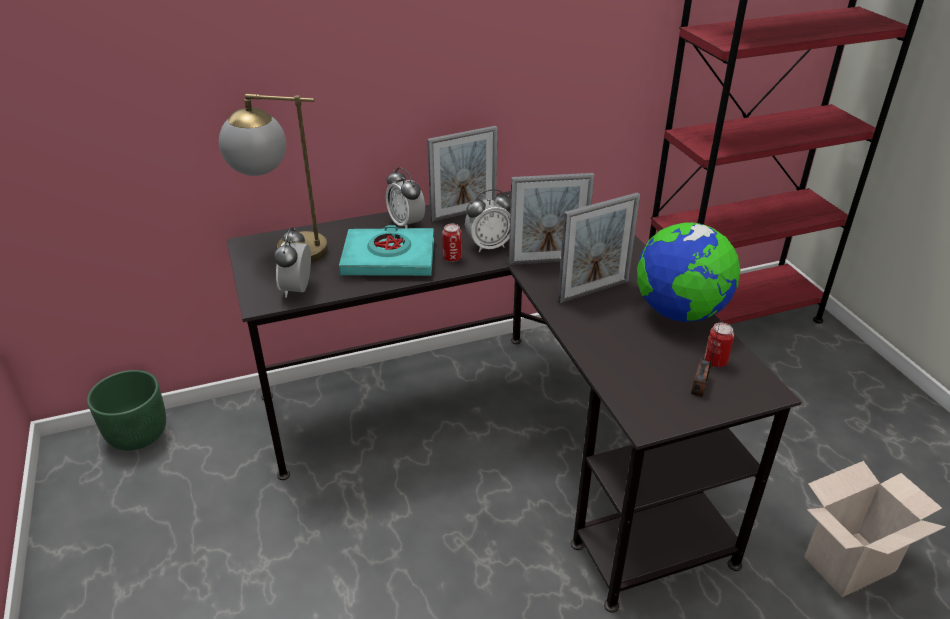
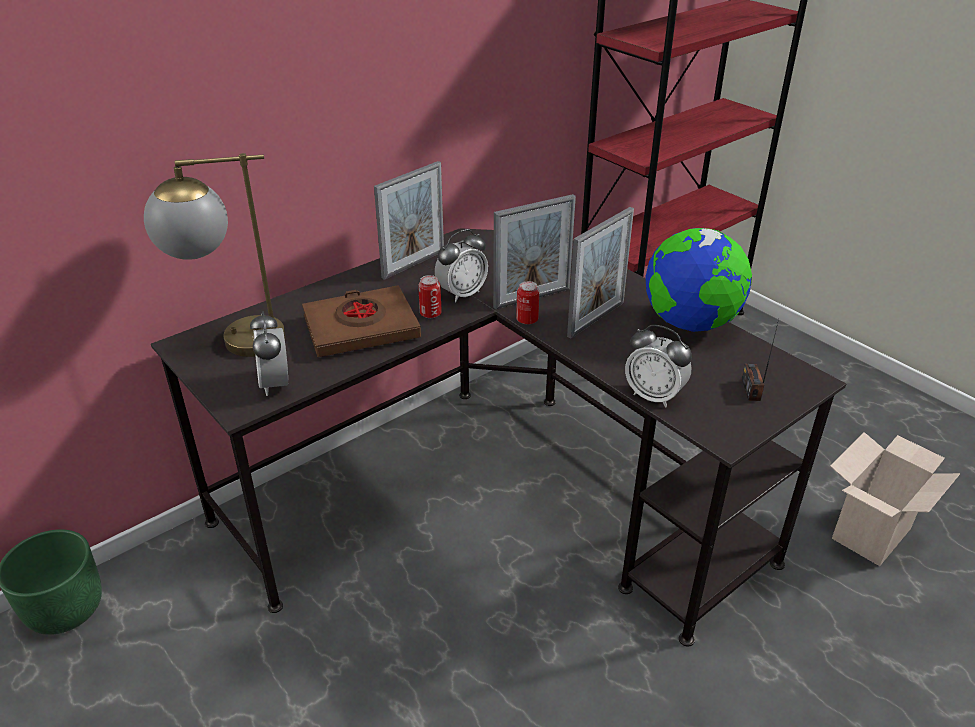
camera: 20 degrees left, 0 degrees up
turquoise book [339,225,434,276] -> brown book [302,285,421,357]
alarm clock [386,167,425,228] -> alarm clock moved to [625,325,692,408]
can [704,322,734,367] -> can moved to [516,281,539,325]

